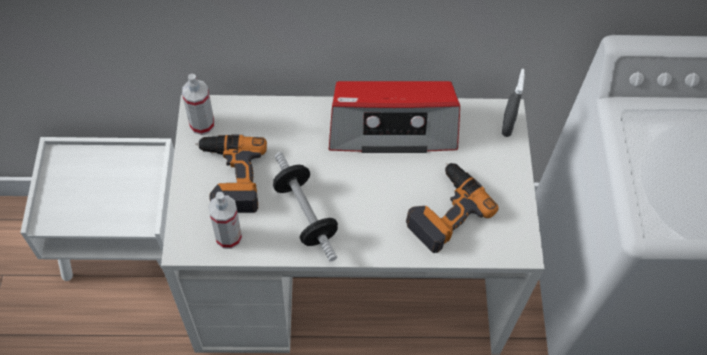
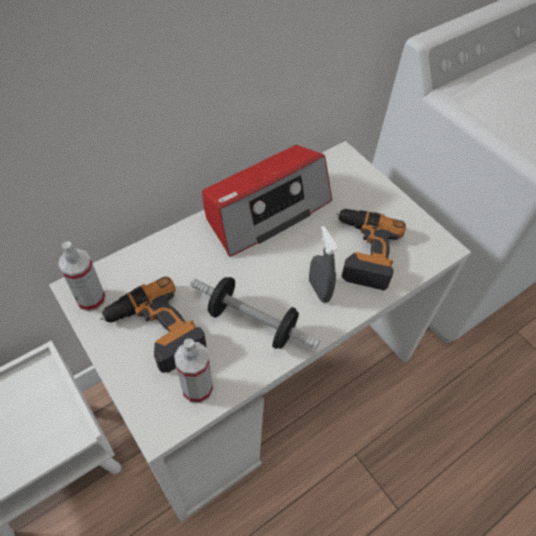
camera: 35 degrees left, 5 degrees down
grey spray bottle [502,69,525,137] -> grey spray bottle moved to [309,226,338,303]

